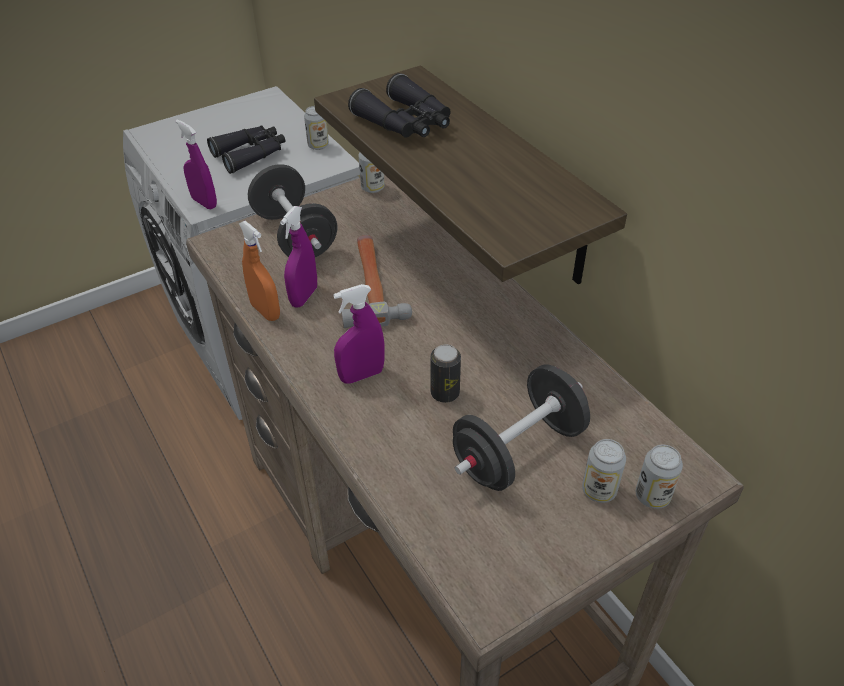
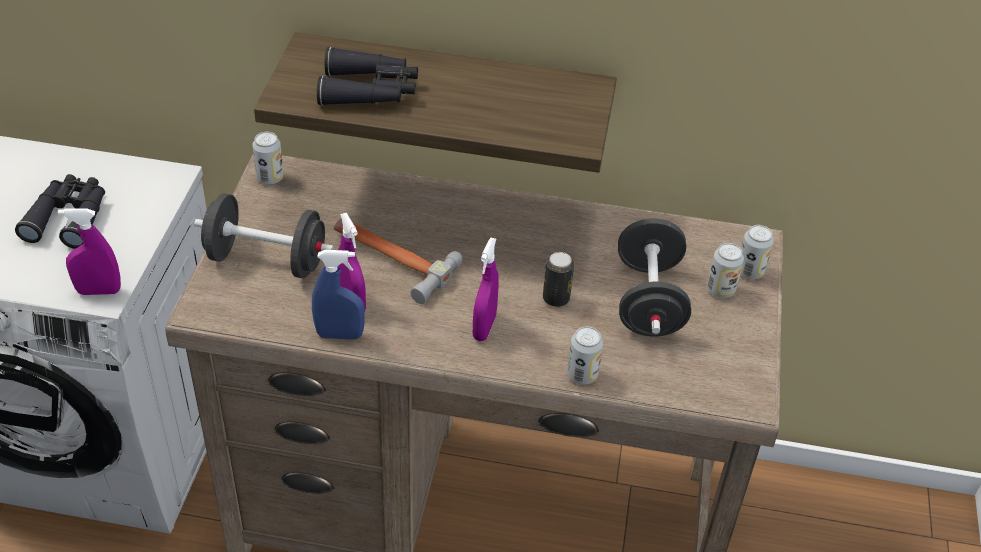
camera: 50 degrees left, 0 degrees up
orange spray bottle [239,221,280,321] -> blue spray bottle [312,250,365,340]
can [304,106,329,150] -> can moved to [567,326,603,385]

